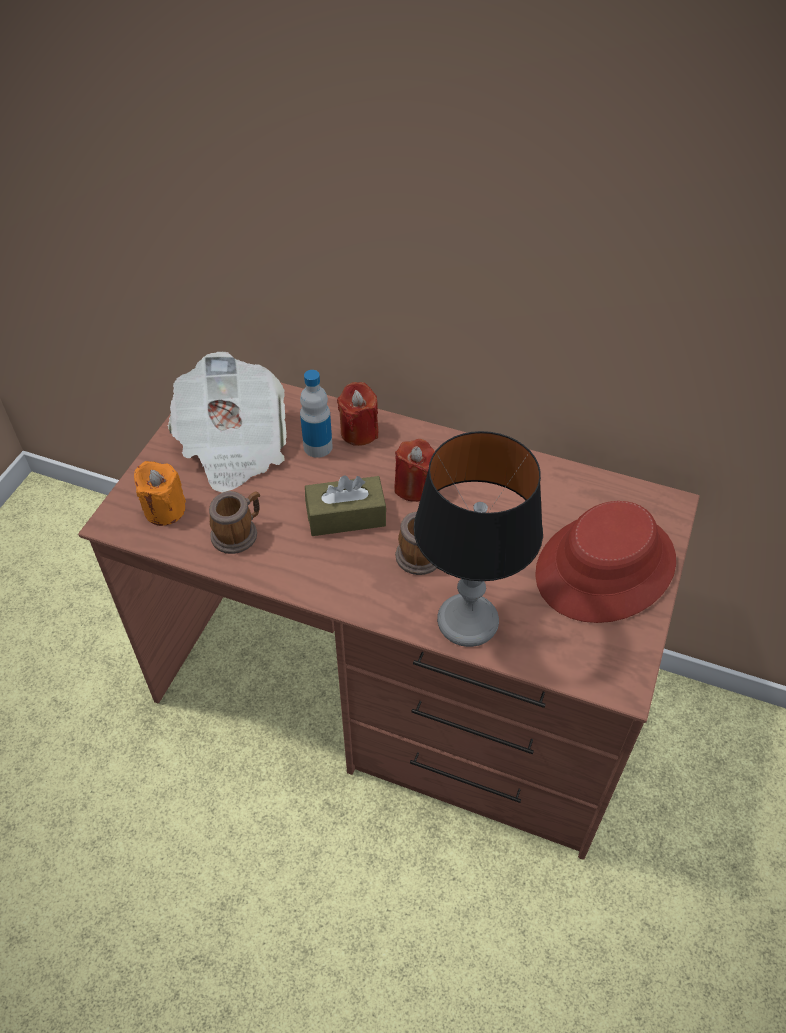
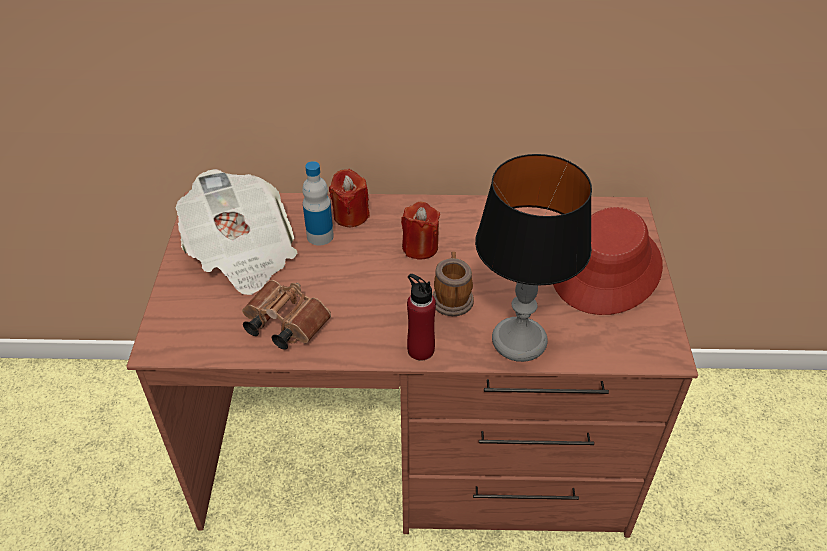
camera: 20 degrees left, 5 degrees down
orange candle [134,461,186,526] -> none
mug [209,491,260,554] -> brown binoculars [242,280,331,350]
brown tissue box [305,475,386,536] -> none
none -> red bottle [407,274,436,360]

